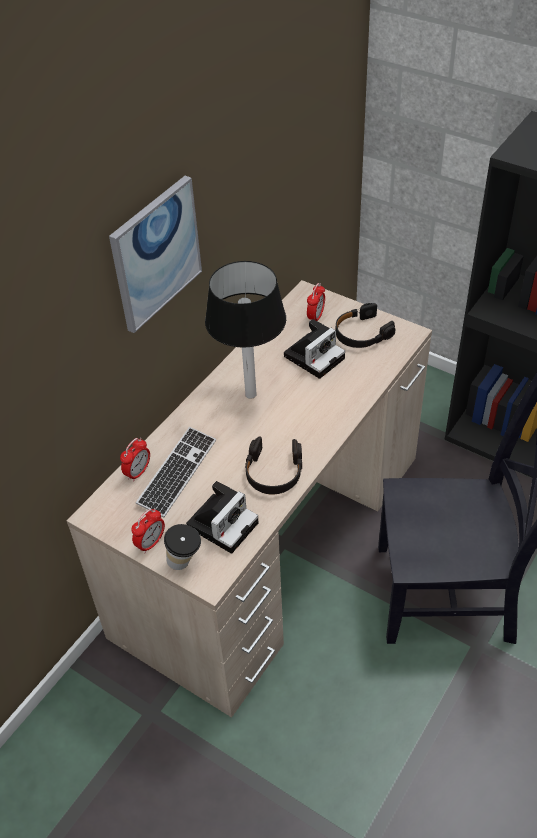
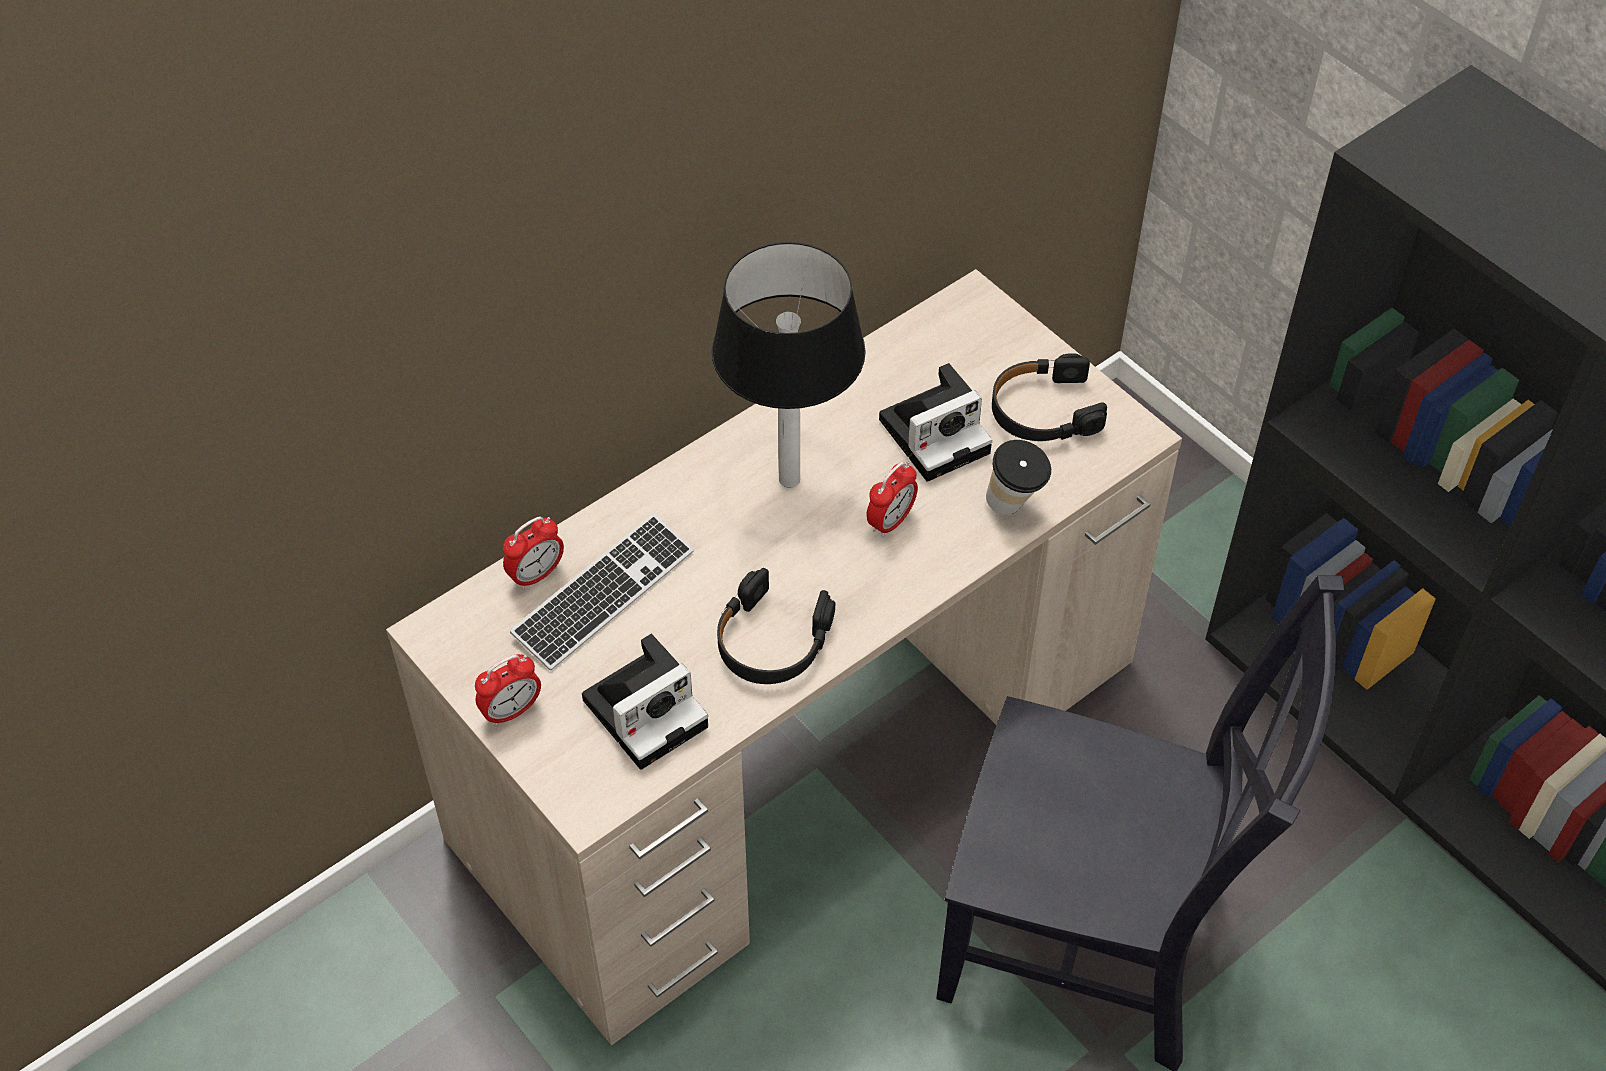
camera: 15 degrees right, 5 degrees up
picture [109,176,202,333] -> none
cup [164,524,201,570] -> cup moved to [986,440,1051,515]
alarm clock [307,283,325,321] -> alarm clock moved to [866,462,918,538]

